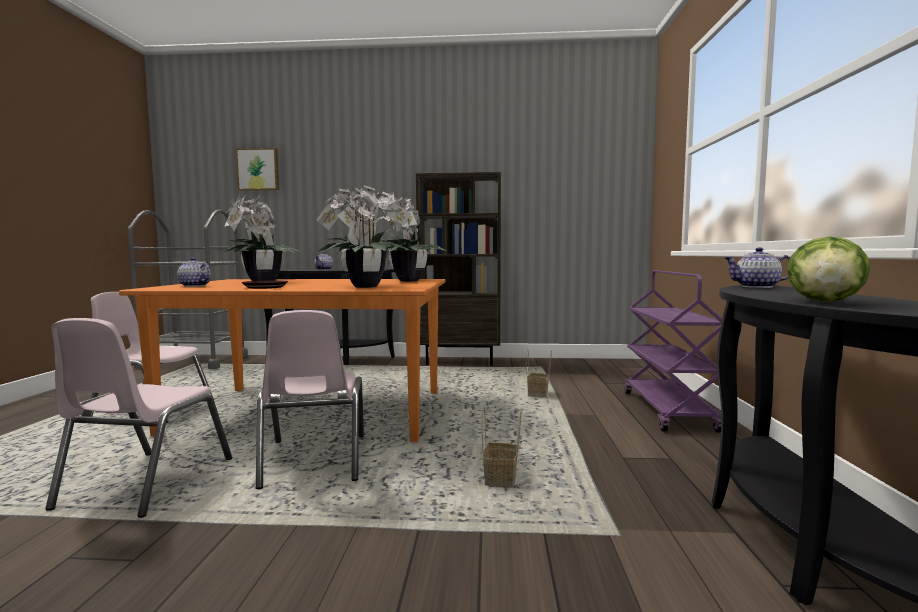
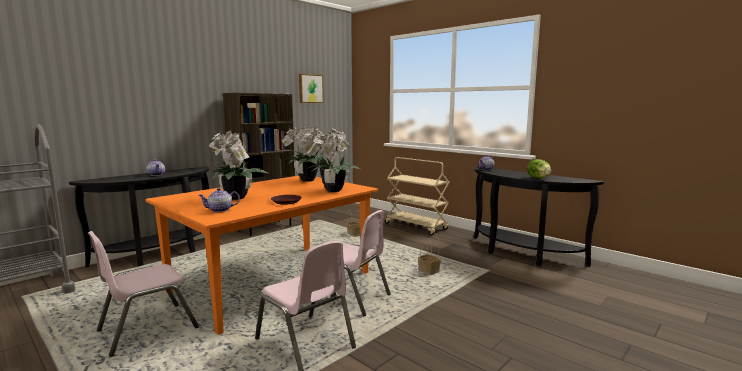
camera: 50 degrees left, 5 degrees up
picture [236,148,279,191] -> picture moved to [299,74,324,103]
purple cart [625,270,722,433] -> beige cart [385,157,449,235]

